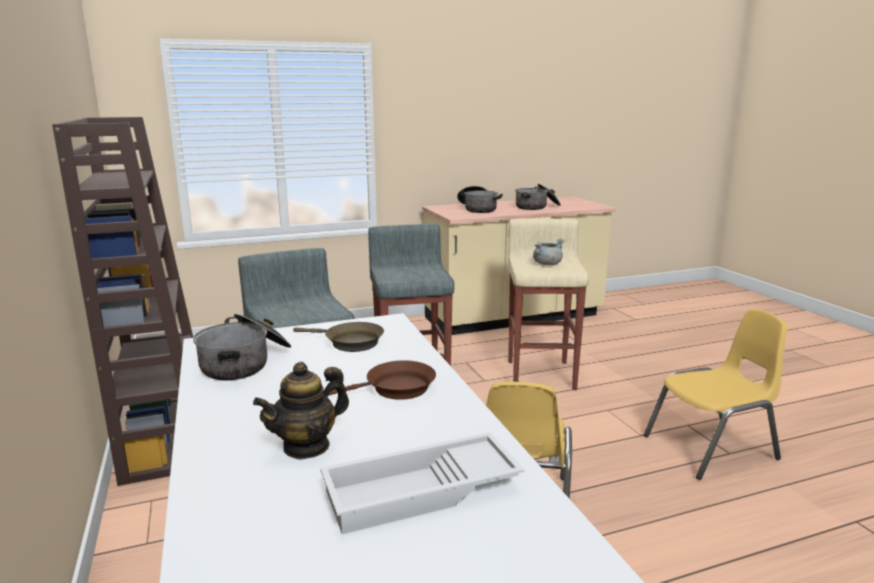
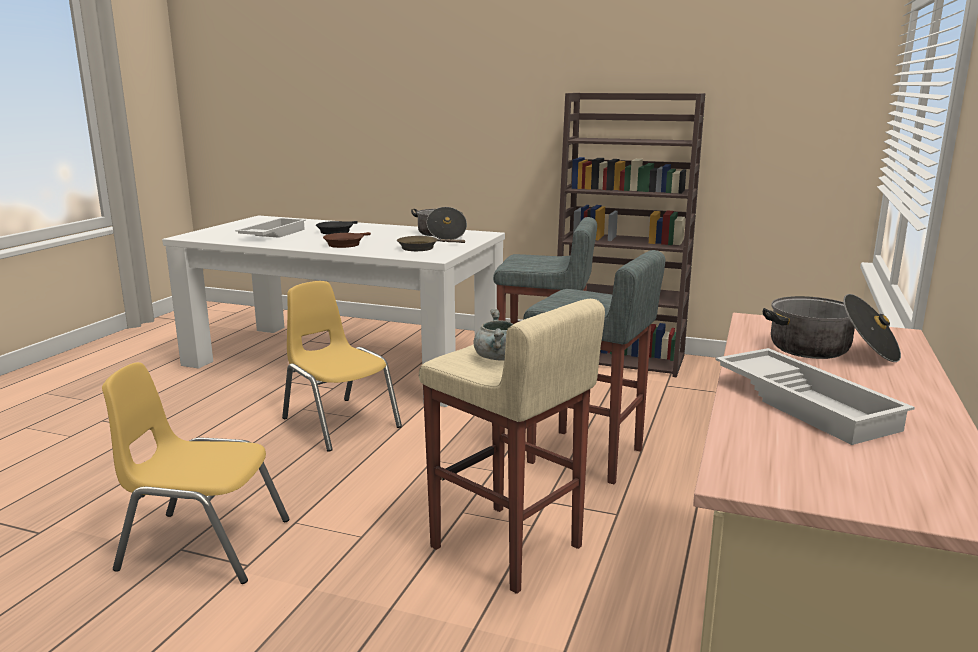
camera: 130 degrees right, 0 degrees up
teapot [253,362,349,460] -> black frying pan [316,221,358,234]
cooking pot [515,184,561,210] -> white tray [715,348,915,445]
yellow chair [644,309,788,480] -> yellow chair turned 75 degrees clockwise [102,362,289,584]

